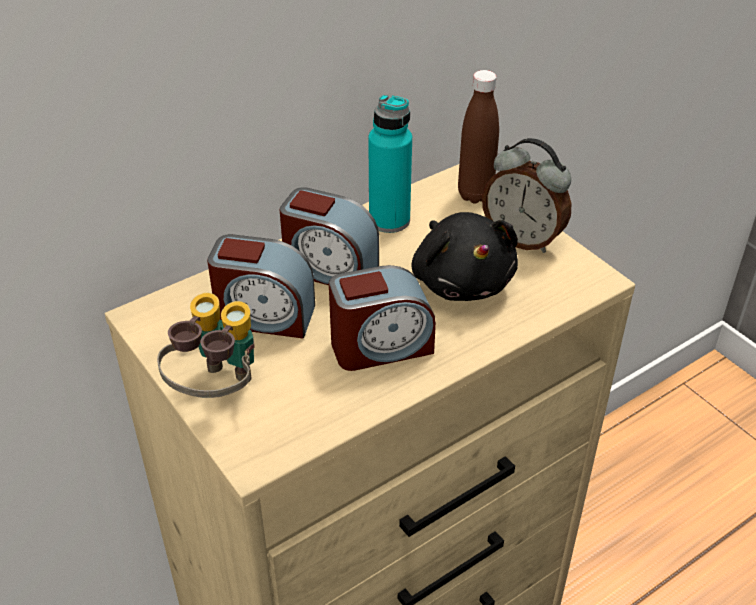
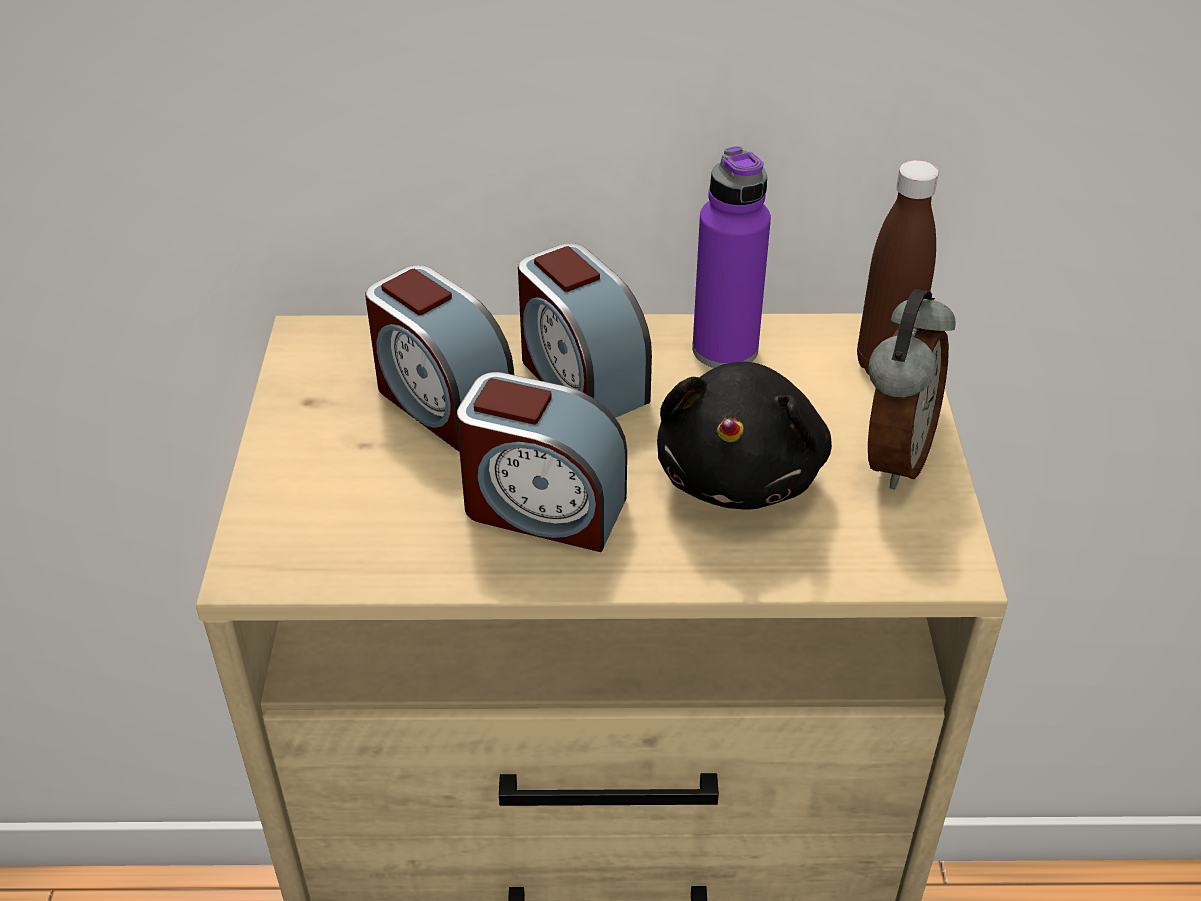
camera: 35 degrees right, 0 degrees up
binoculars [157,293,254,398] -> none
turquoise bottle [368,94,412,233] -> purple bottle [692,146,771,368]
alarm clock [482,138,572,253] -> alarm clock turned 135 degrees counterclockwise [868,289,956,490]

